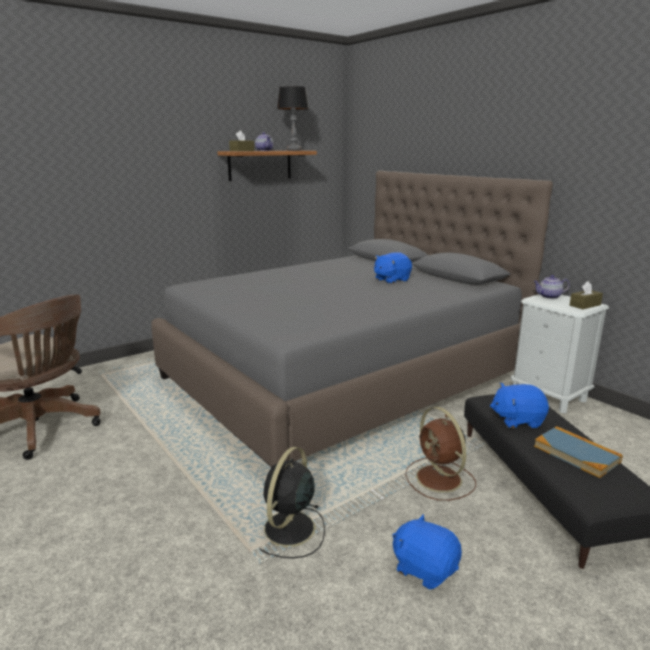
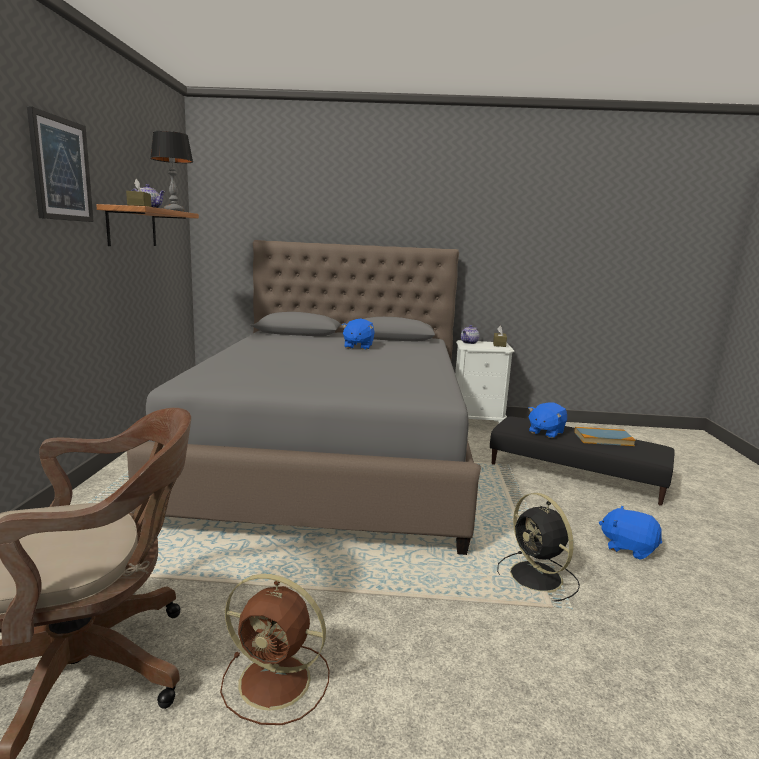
camera: 50 degrees left, 5 degrees down
blue plush toy [392,514,462,589] -> blue plush toy turned 45 degrees clockwise [599,506,662,560]
brown fan [405,407,476,501] -> brown fan moved to [220,574,330,725]
none -> picture [27,106,94,222]

